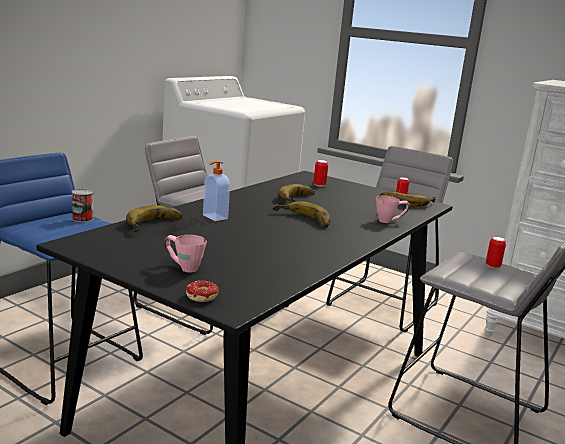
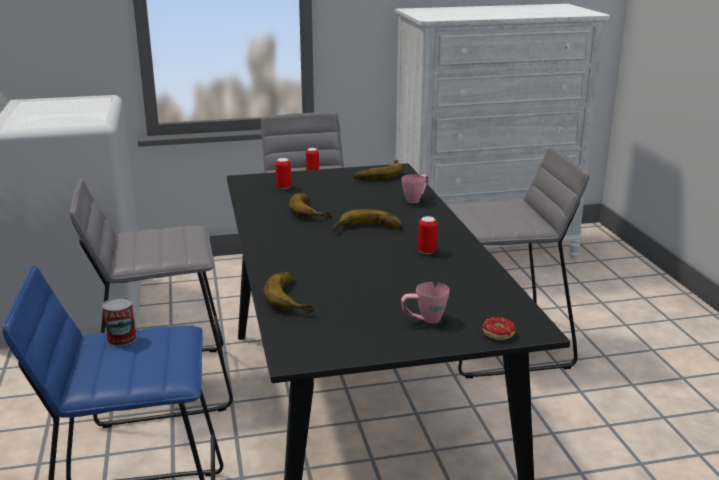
camera: 45 degrees left, 5 degrees up
soap dispenser [203,161,230,221] -> none
can [486,237,506,268] -> can moved to [418,216,437,254]

